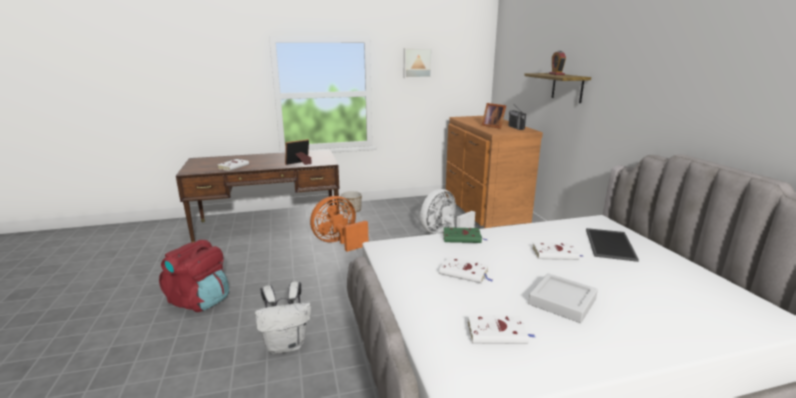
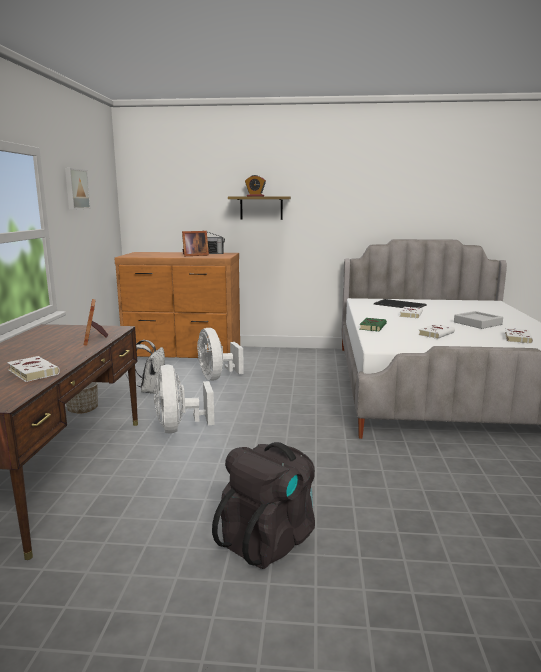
camera: 70 degrees left, 5 degrees down
red backpack [159,240,229,312] -> black backpack [212,442,315,569]
white backpack [255,281,311,354] -> white backpack moved to [126,340,165,394]
orange fan [310,196,368,252] -> white fan [154,365,214,433]

